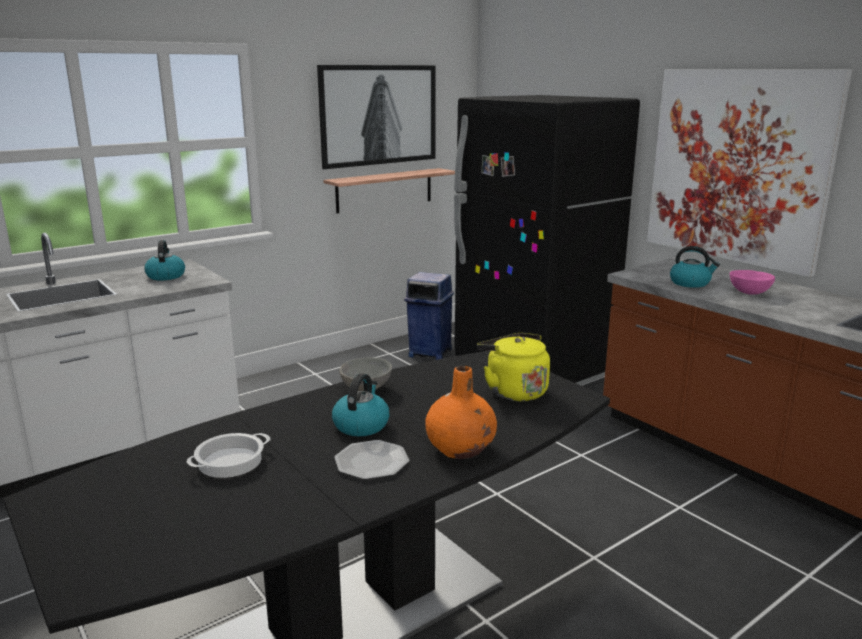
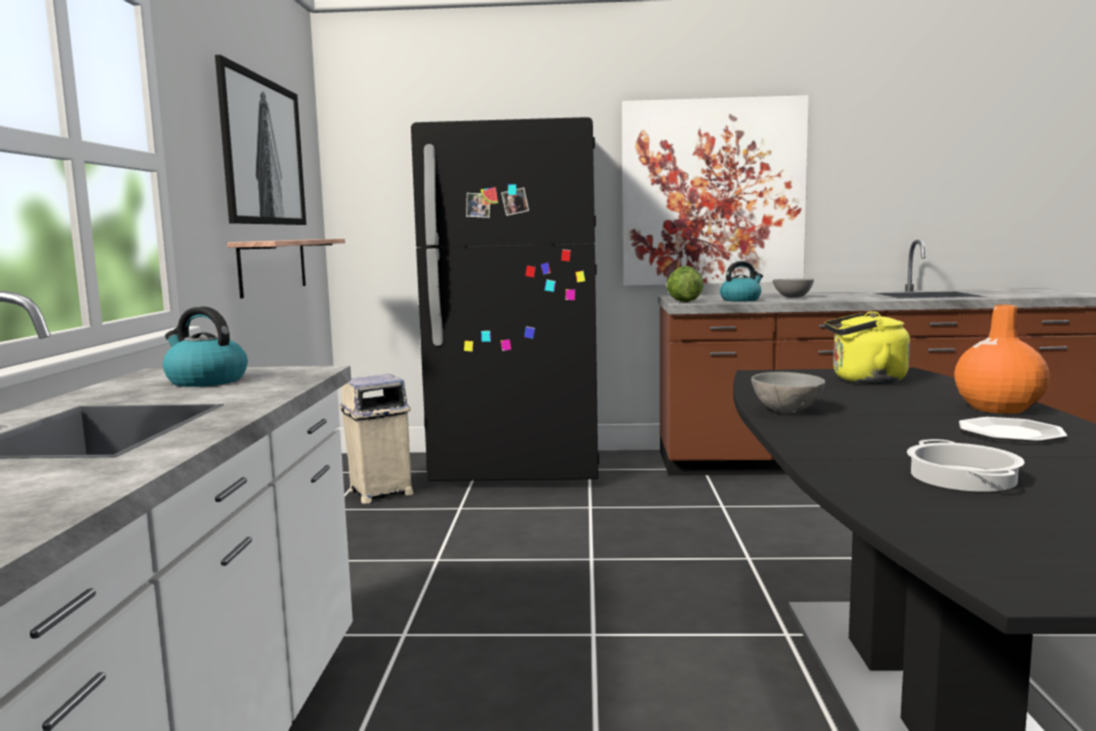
camera: 50 degrees left, 10 degrees down
kettle [332,373,390,436] -> none
blue trash can [404,272,454,360] -> beige trash can [339,374,413,504]
pink bowl [730,270,775,295] -> grey bowl [773,278,814,298]
none -> lettuce [666,266,704,302]

